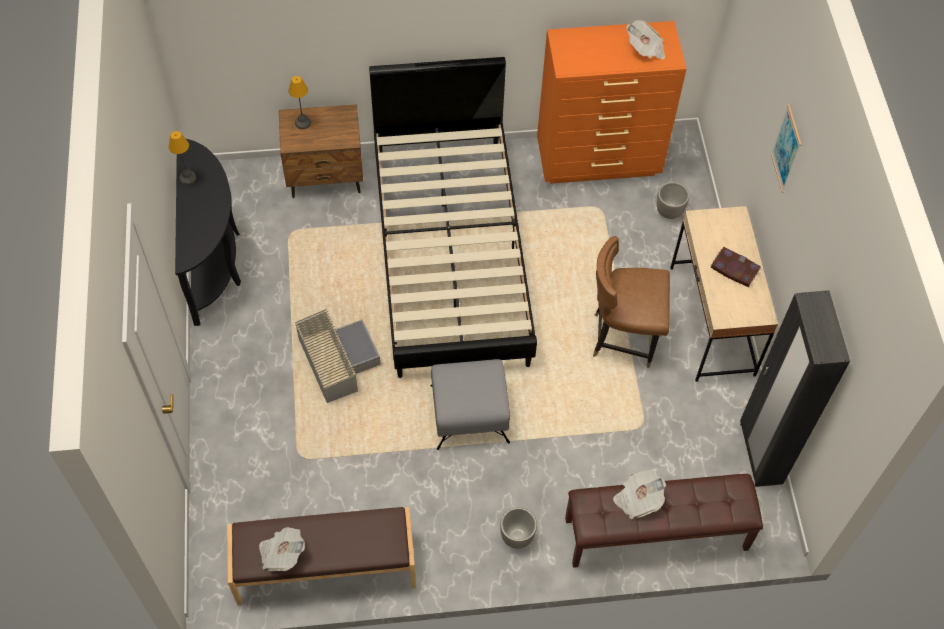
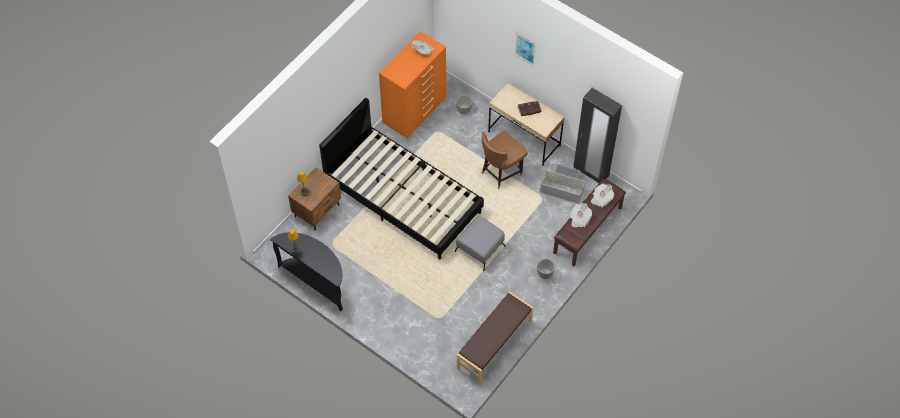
camera: 45 degrees left, 0 degrees up
newspaper [259,527,305,571] -> newspaper moved to [591,184,614,208]
grey storage box [295,309,381,403] -> grey storage box moved to [540,164,585,204]

